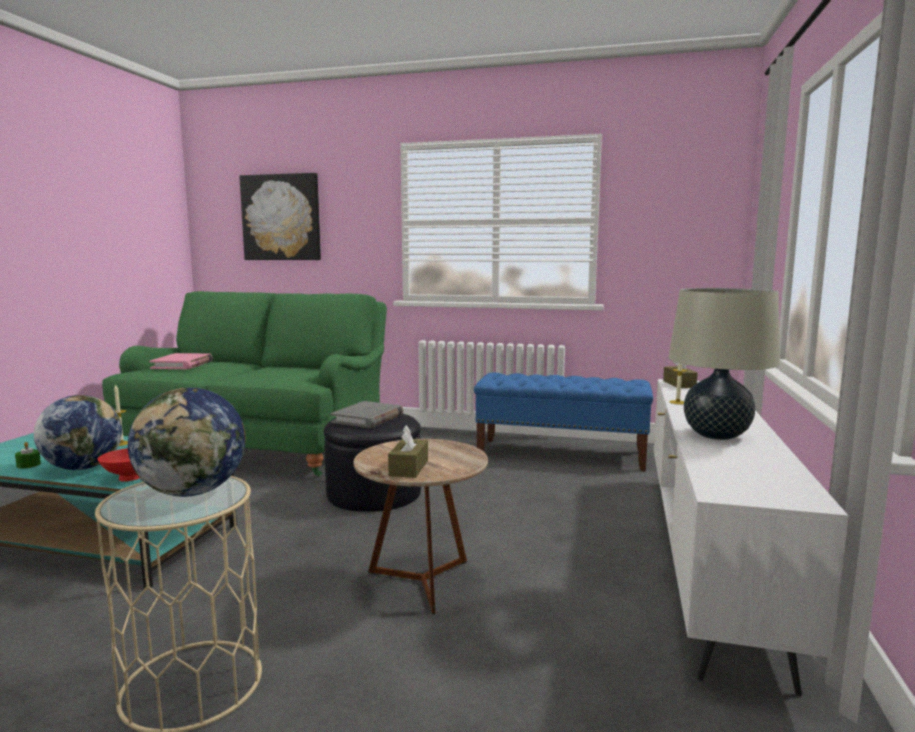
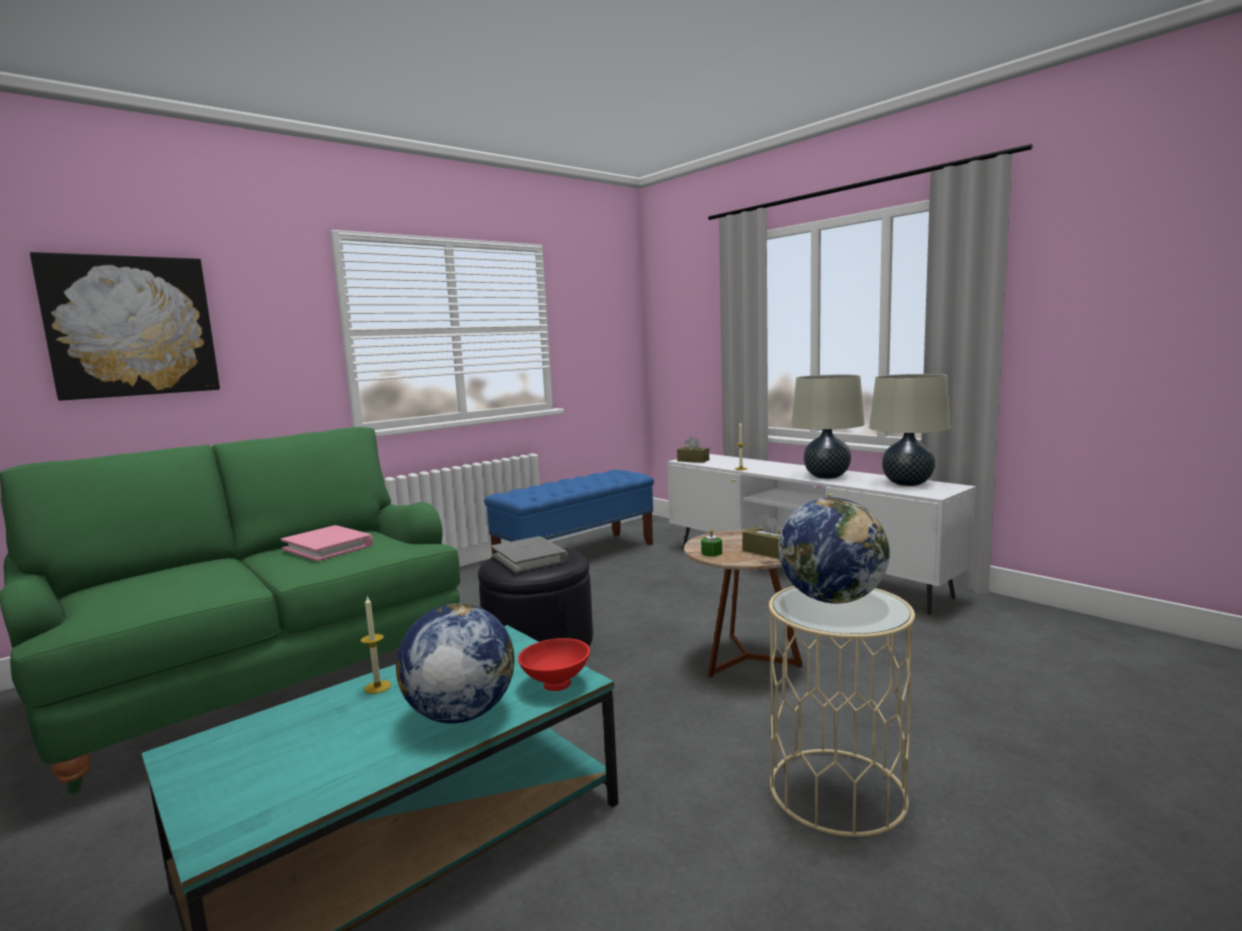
camera: 55 degrees left, 0 degrees up
green candle [15,442,41,469] -> green candle moved to [701,529,722,556]
pink book [149,353,213,369] -> pink book moved to [281,525,373,561]
none -> beige table lamp [869,374,951,486]

